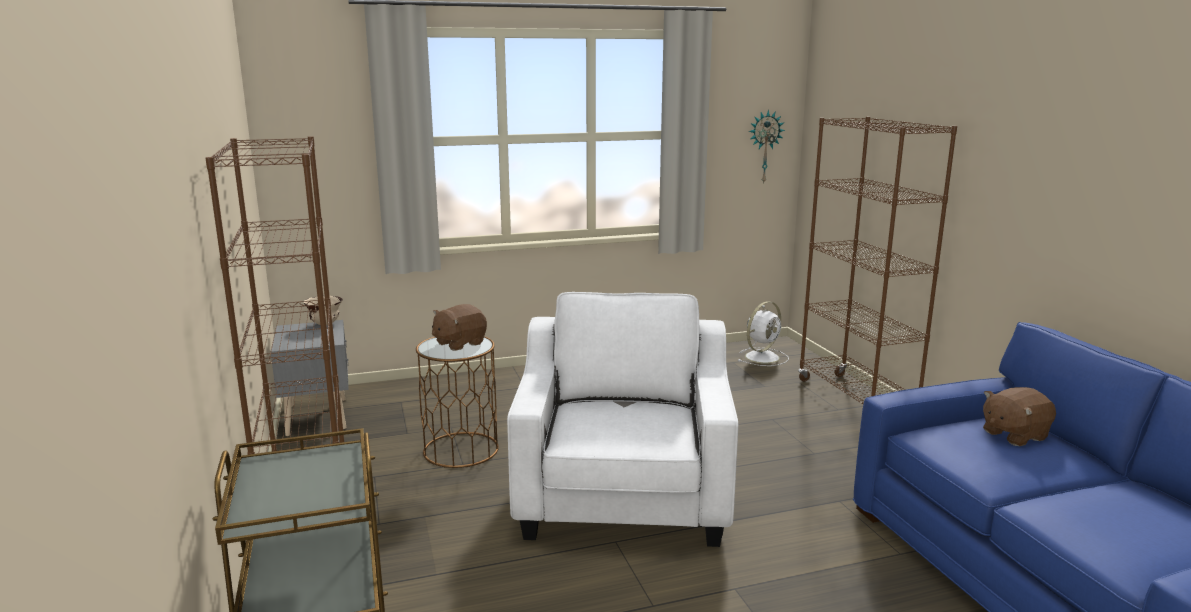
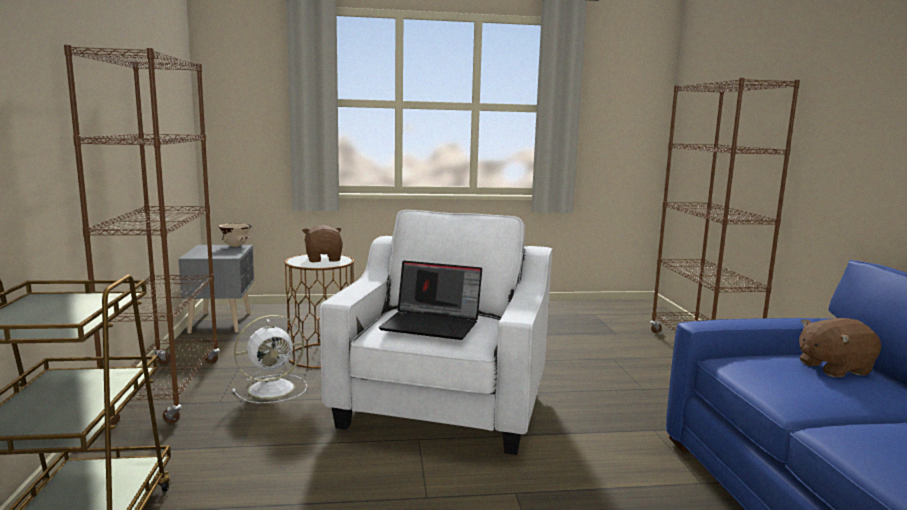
camera: 10 degrees right, 5 degrees down
brown plush toy [432,304,487,351] -> brown plush toy turned 105 degrees clockwise [302,225,343,262]
white fan [738,301,789,366] -> white fan moved to [232,315,307,403]
wall clock [749,110,785,184] -> none
none -> laptop [379,261,482,340]

